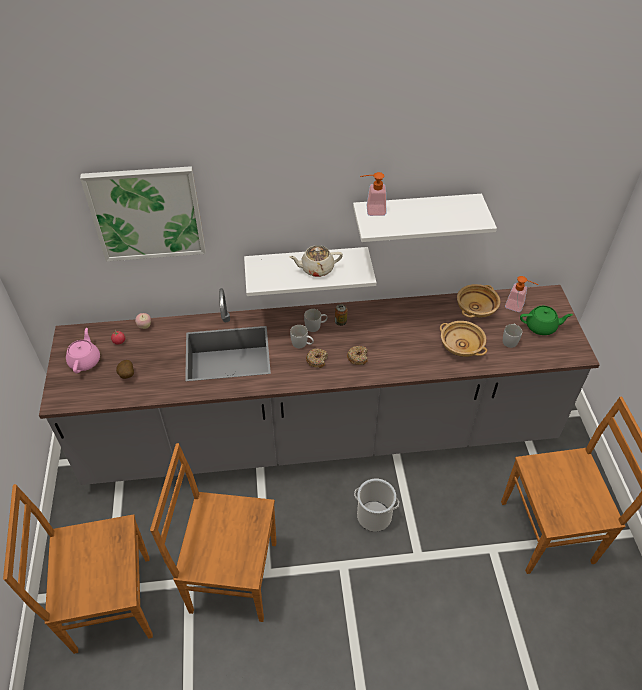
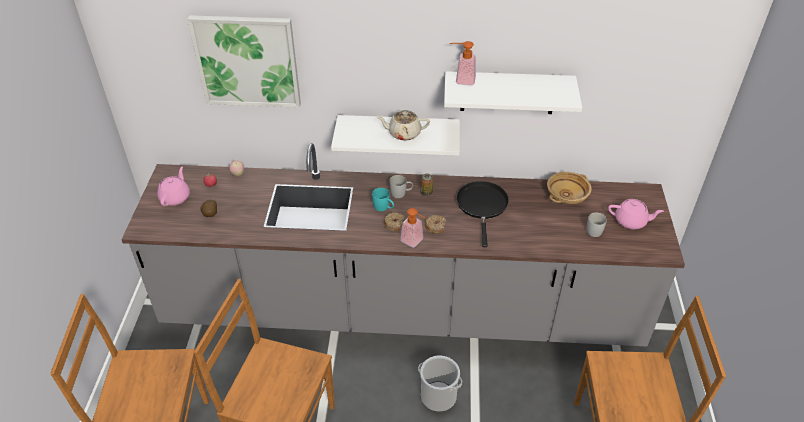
camera: 10 degrees right, 5 degrees down
white mug [290,325,314,348] -> turquoise mug [372,188,394,211]
beige bowl [440,321,487,357] -> none
soap dispenser [505,276,538,312] -> soap dispenser moved to [400,208,427,248]
green teapot [520,306,573,335] -> pink teapot [608,199,664,229]
none -> black frying pan [456,181,509,247]

